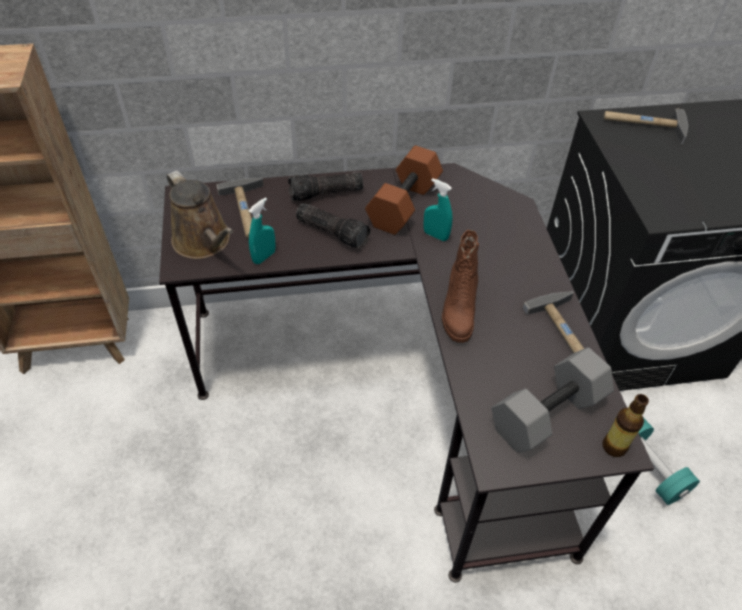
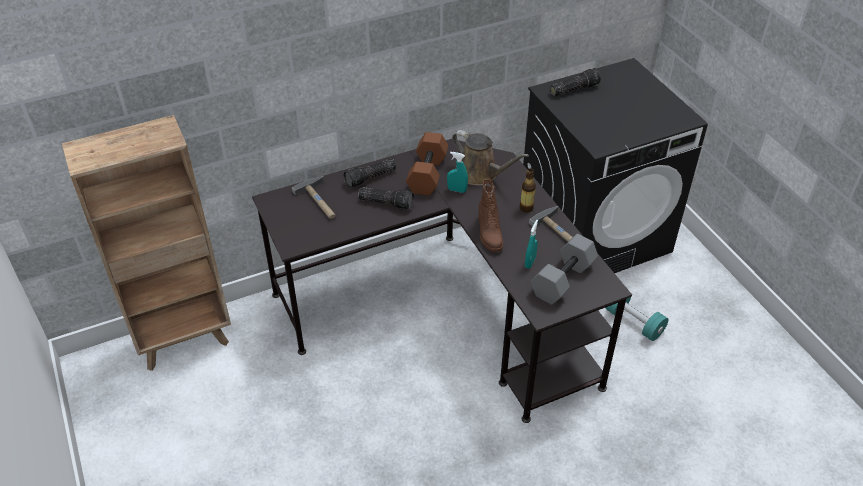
camera: 15 degrees left, 5 degrees down
brown watering can [166,170,233,259] -> brown watering can moved to [452,130,529,186]
turquoise spray bottle [249,197,276,264] -> turquoise spray bottle moved to [525,220,538,269]
hammer [603,109,688,144] -> flashlight [550,68,601,97]
bottle [603,394,649,457] -> bottle moved to [520,168,536,212]

